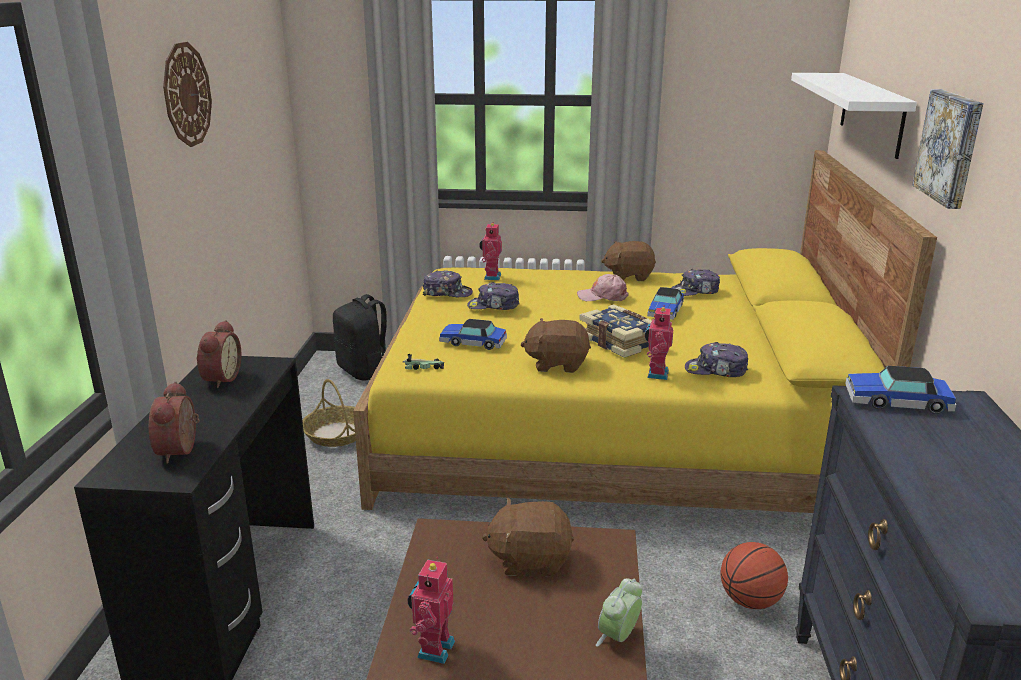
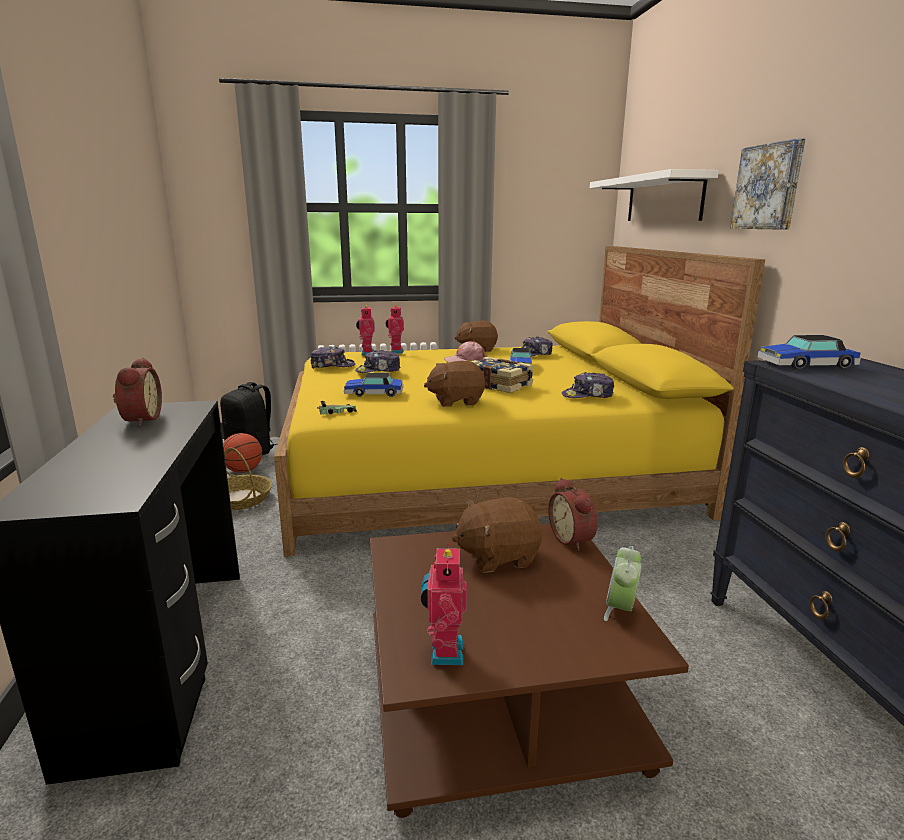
camera: 15 degrees left, 5 degrees down
alarm clock [149,381,200,464] -> alarm clock moved to [548,478,598,551]
wall clock [163,42,212,147] -> none
toy robot [645,305,673,380] -> toy robot moved to [386,305,404,353]
basketball [721,542,788,609] -> basketball moved to [223,433,262,473]

